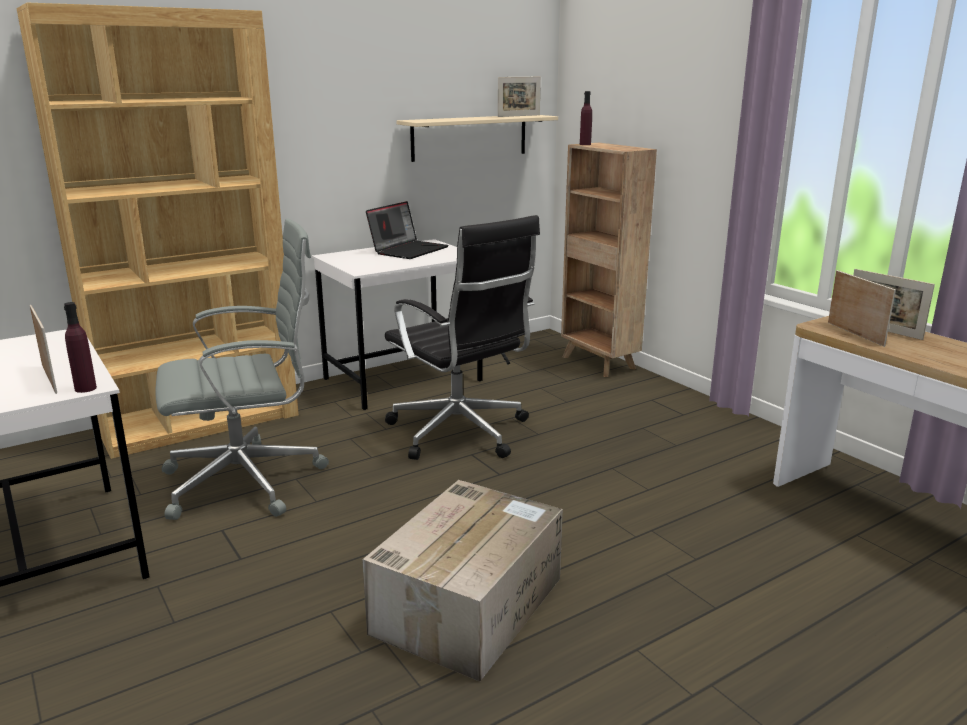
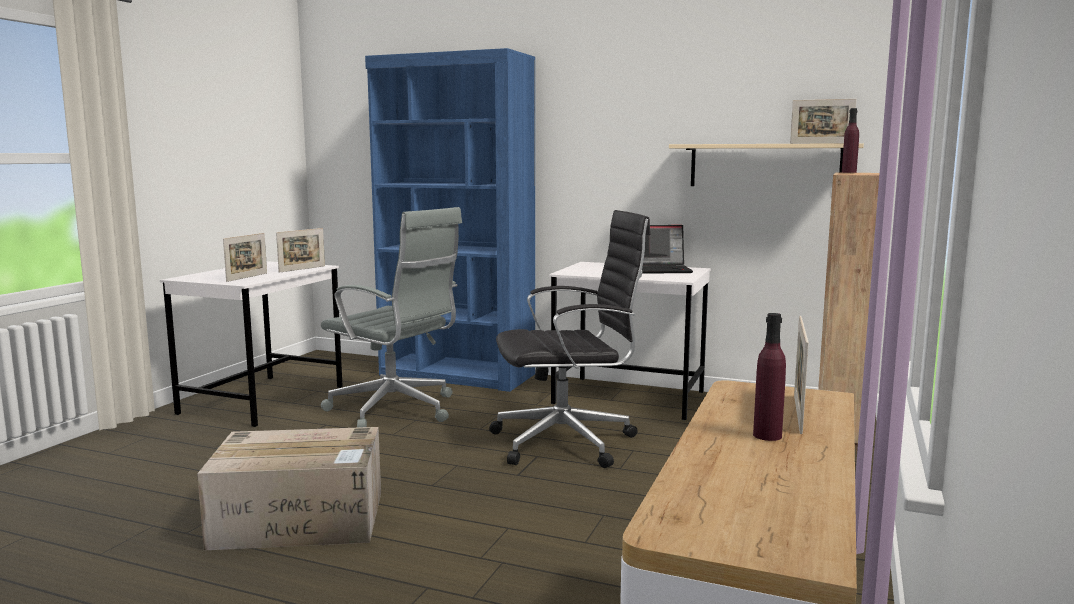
camera: 55 degrees right, 10 degrees down
brown bookcase [16,3,299,459] -> blue bookcase [365,48,535,392]
purple bottle [64,302,97,393] -> purple bottle moved to [753,313,786,441]
black office chair [385,215,540,460] -> black office chair turned 120 degrees counterclockwise [489,210,651,468]
picture frame [828,270,896,347] -> picture frame moved to [276,228,325,273]

